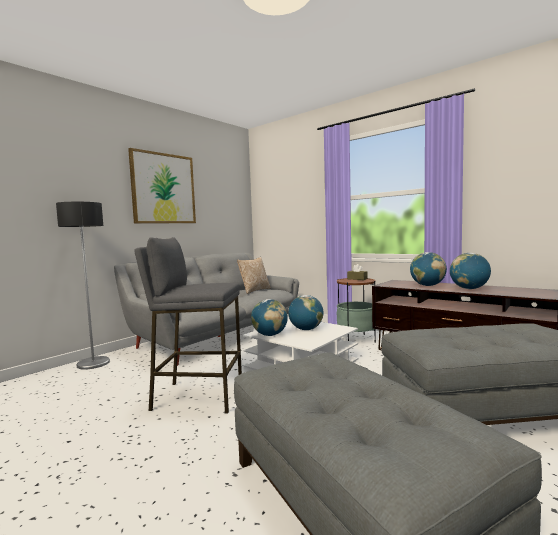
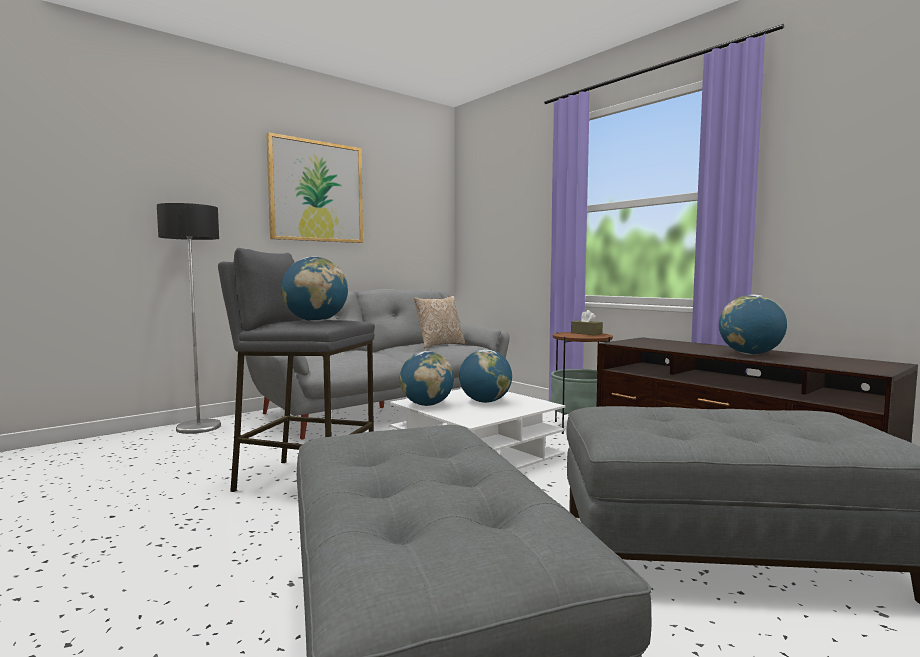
camera: 10 degrees right, 0 degrees up
globe [410,252,447,286] -> globe moved to [281,257,348,321]

